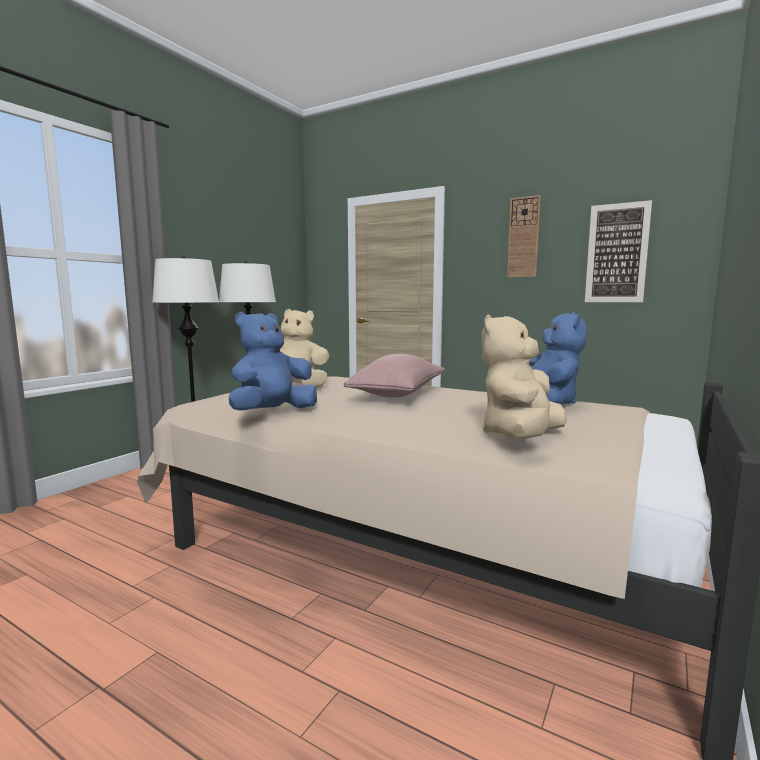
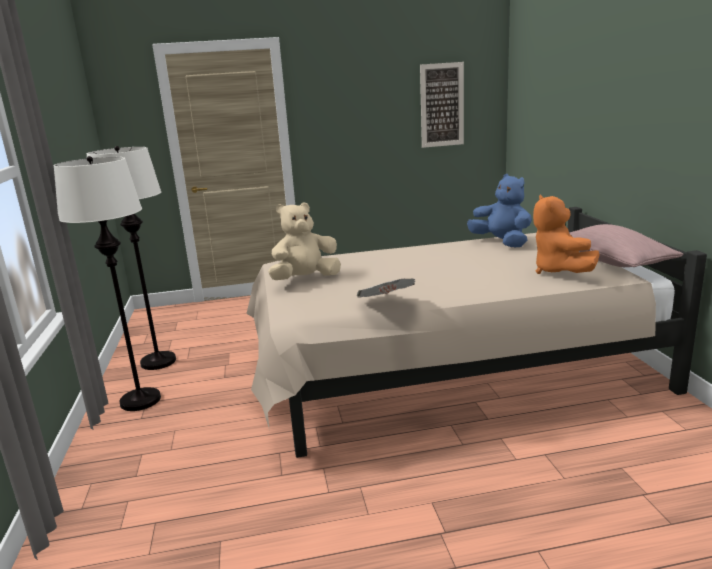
camera: 40 degrees left, 10 degrees up
blue plush toy [229,312,317,411] -> newspaper [357,279,415,298]
pink pillow [344,354,445,398] -> pink pillow moved to [569,224,683,267]
beige plush toy [482,315,567,439] -> orange plush toy [533,195,600,274]
wall clock [507,195,541,277] -> none

